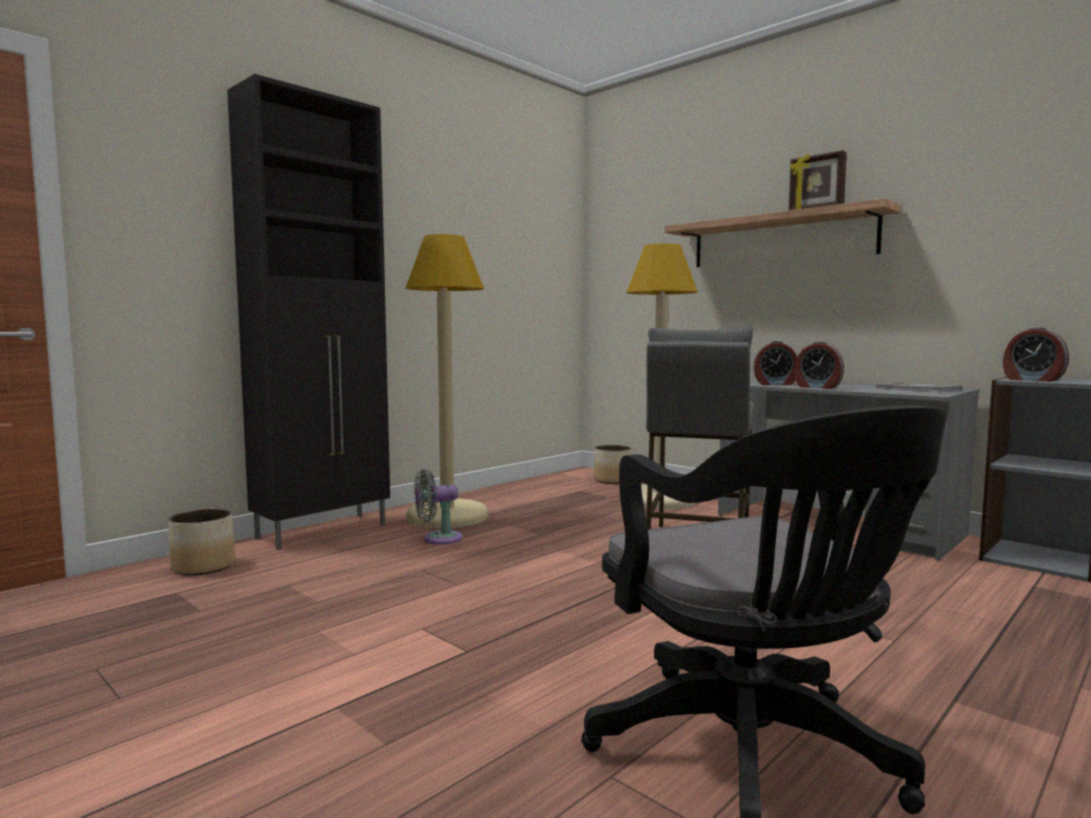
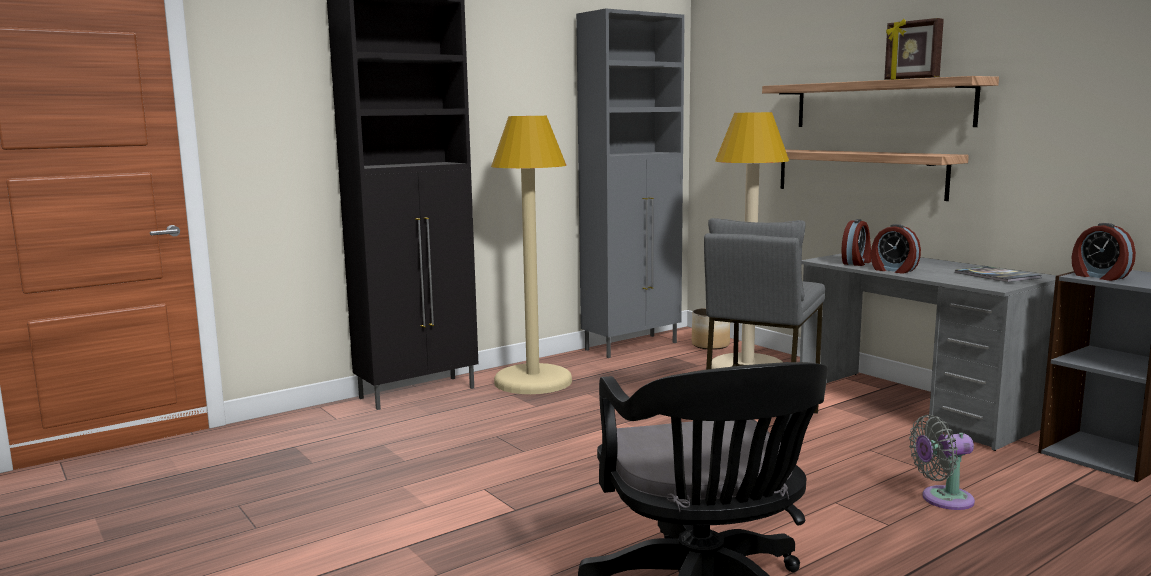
camera: 10 degrees right, 5 degrees up
planter [168,508,235,575] -> none
grey fan [414,469,463,545] -> grey fan moved to [909,415,975,510]
alarm clock [753,341,797,385] -> alarm clock turned 75 degrees counterclockwise [841,219,871,266]
none -> grey cabinet [576,9,685,358]
none -> shelf [781,149,969,201]

